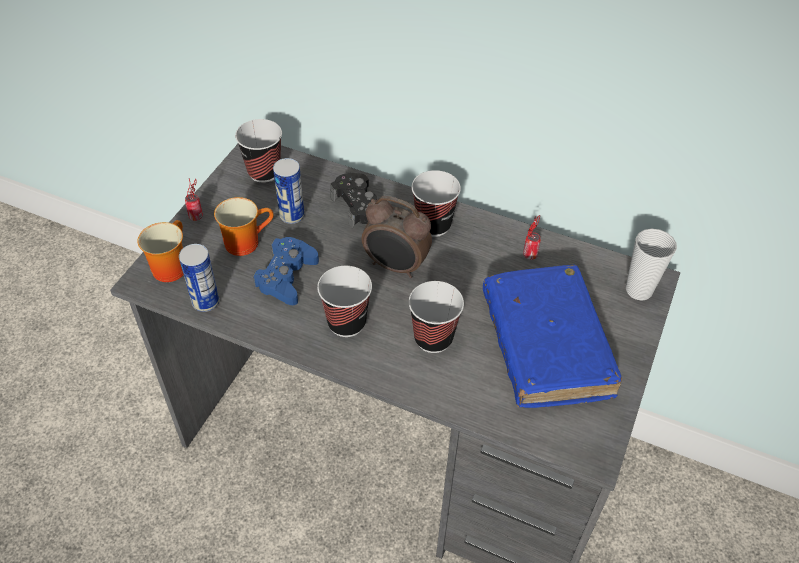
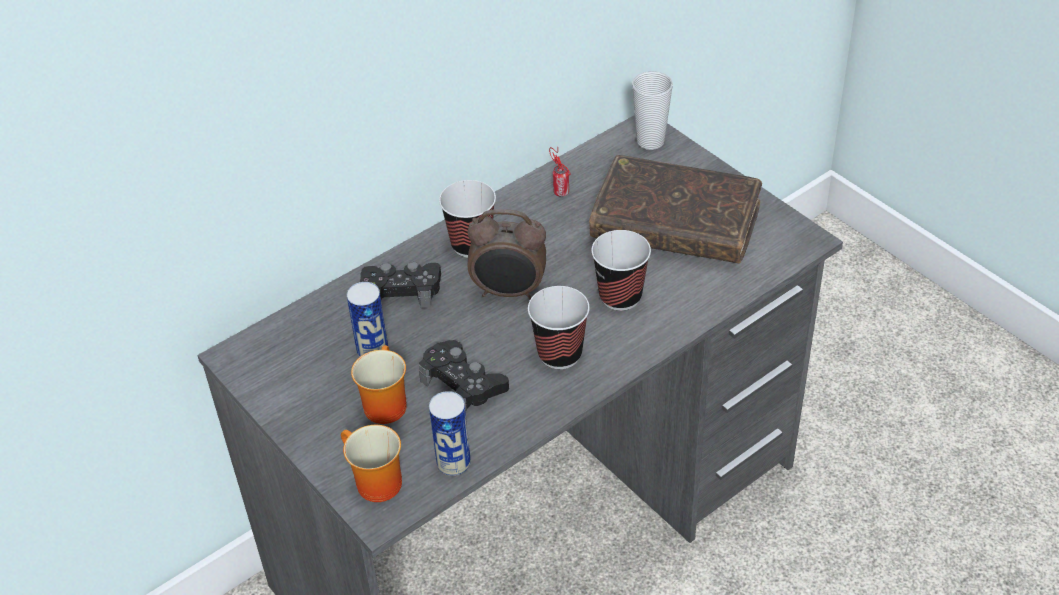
camera: 60 degrees left, 5 degrees down
can [185,178,203,221] -> none
cup [235,119,282,183] -> none
blue game controller [253,237,319,305] -> black game controller [419,340,509,411]
alarm clock [362,196,432,278] -> alarm clock turned 45 degrees clockwise [468,209,546,300]
blue book [483,265,622,408] -> brown book [589,155,762,263]

